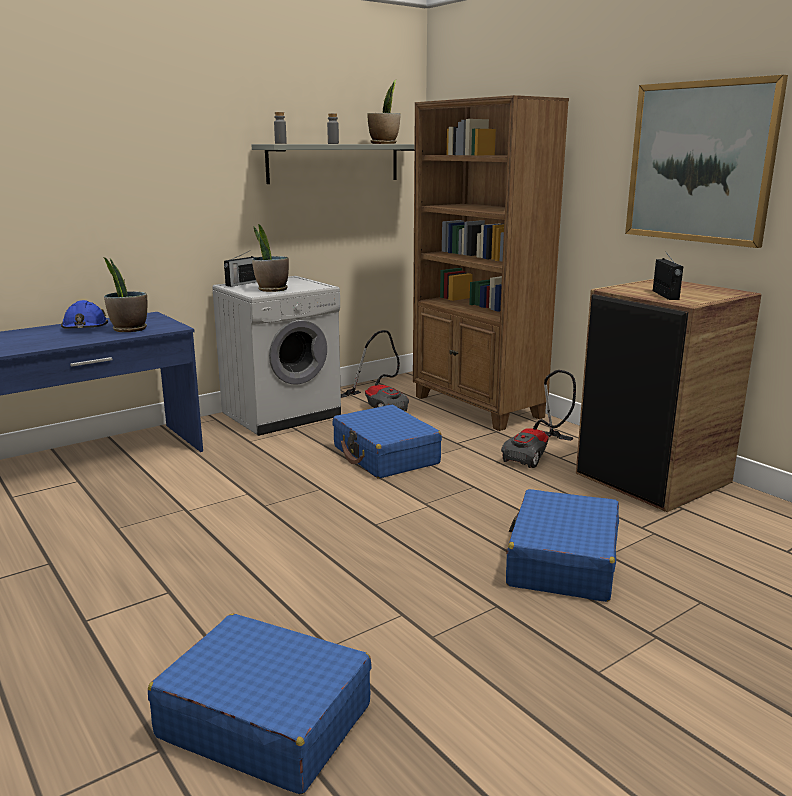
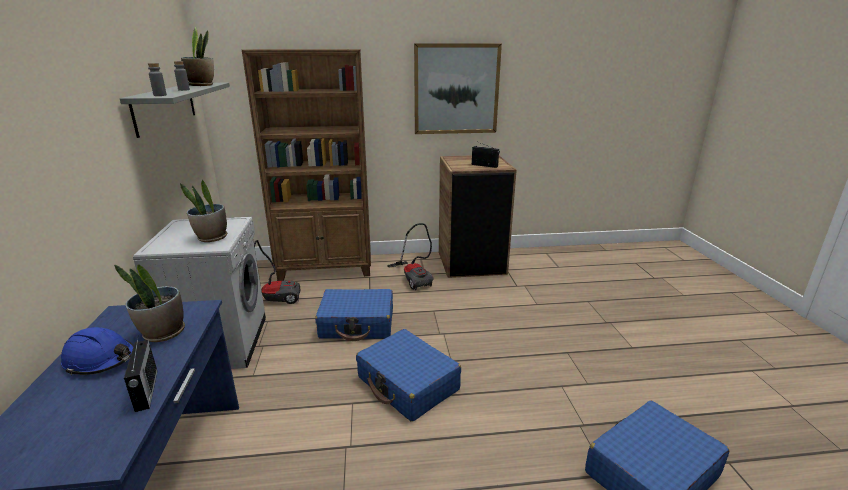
camera: 60 degrees left, 5 degrees up
radio [224,250,257,287] -> radio moved to [124,339,158,412]
blue suitcase [506,489,619,602] -> blue suitcase moved to [356,329,461,422]

